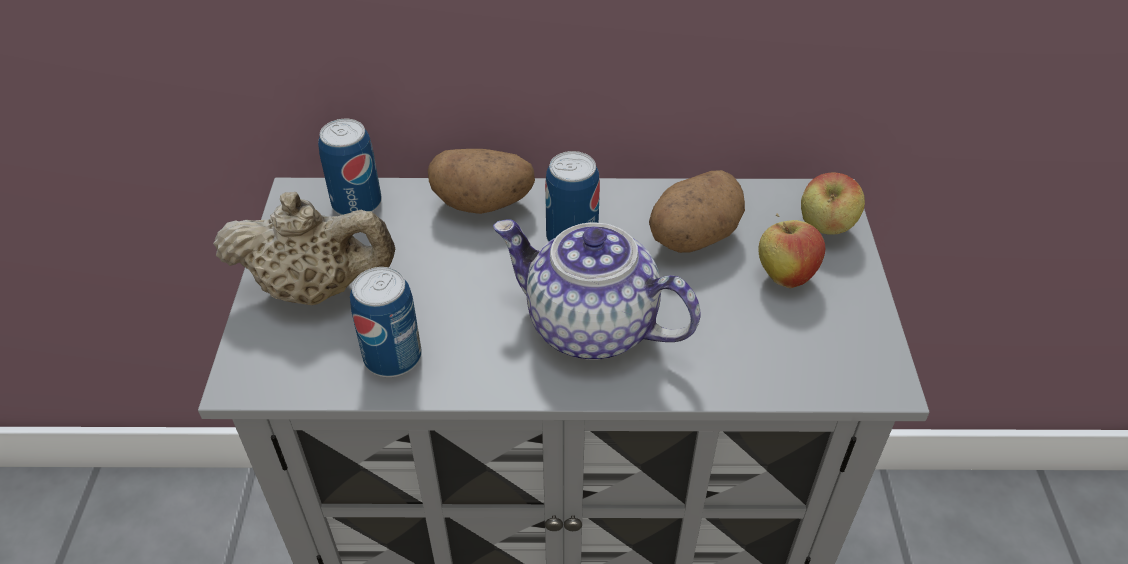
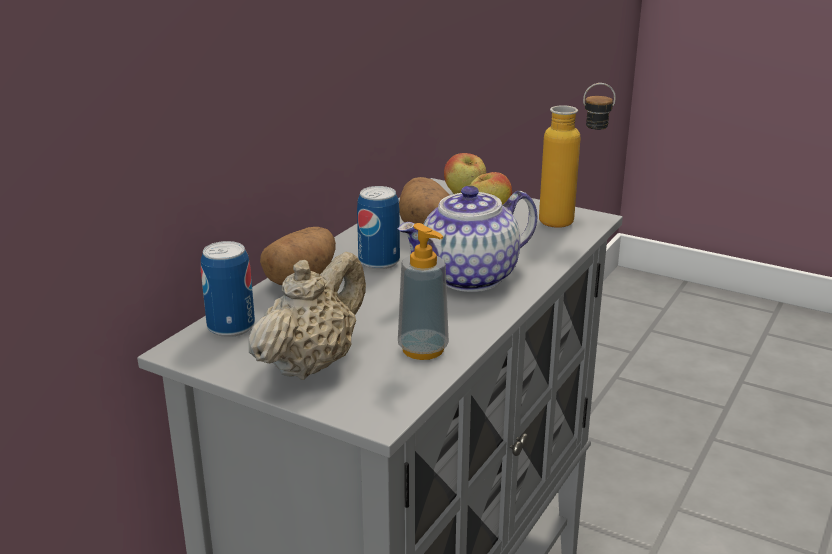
camera: 60 degrees left, 20 degrees down
can [350,267,422,377] -> soap dispenser [398,223,449,360]
none -> bottle [539,83,616,228]

